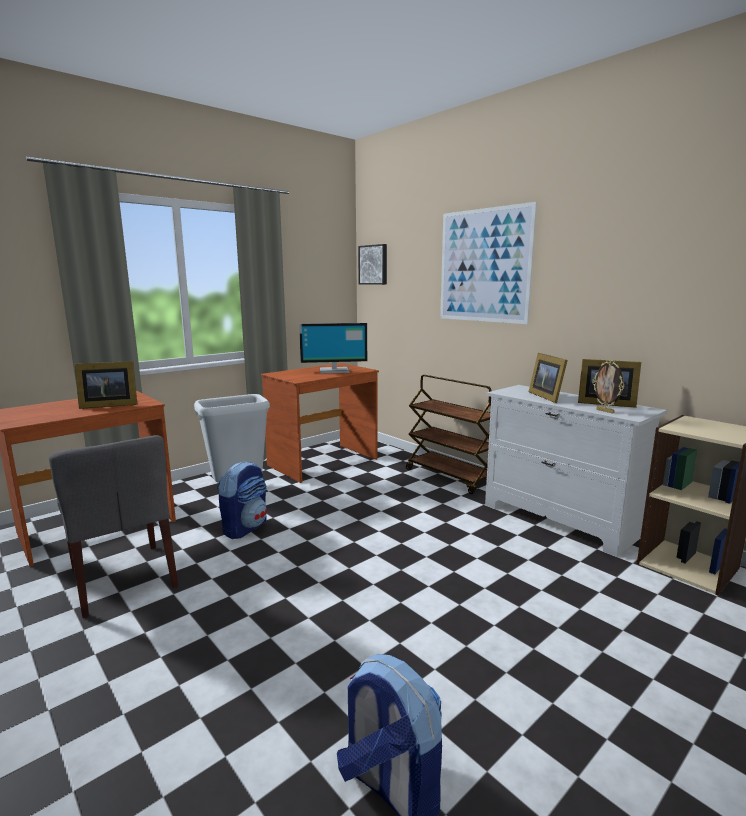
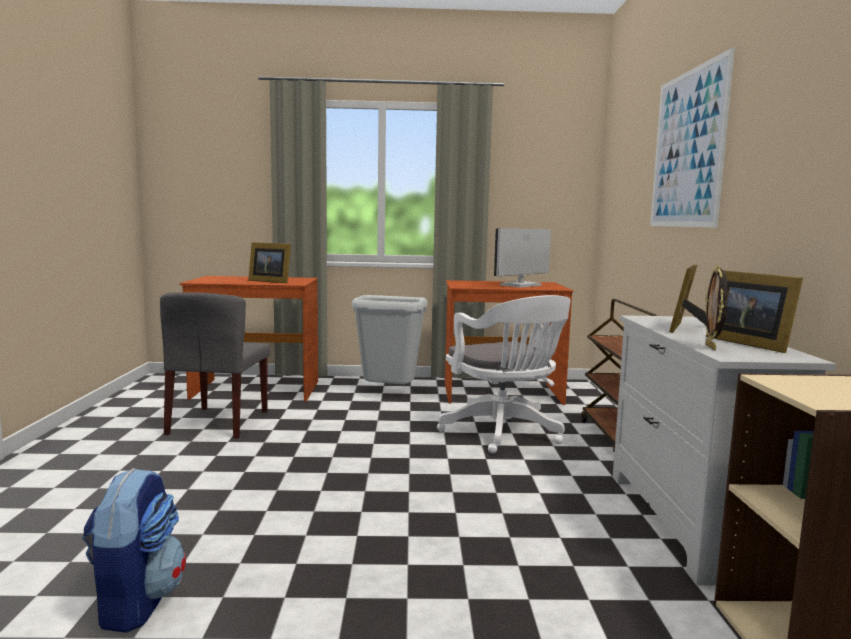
camera: 40 degrees right, 5 degrees down
backpack [217,461,267,539] -> none
monitor [299,323,367,373] -> monitor turned 105 degrees clockwise [494,228,551,288]
picture [358,244,387,285] -> none
none -> white office chair [437,295,570,453]

